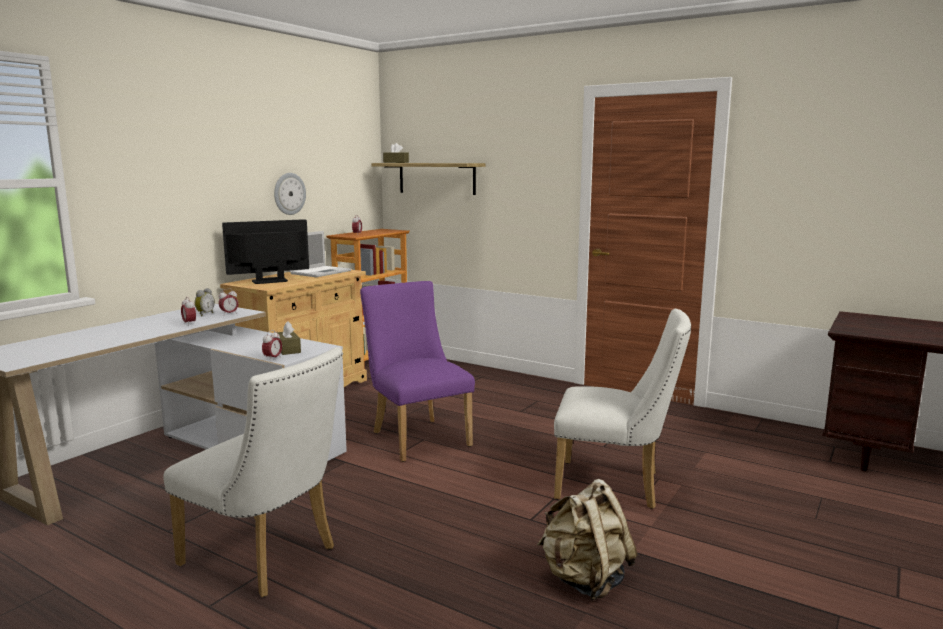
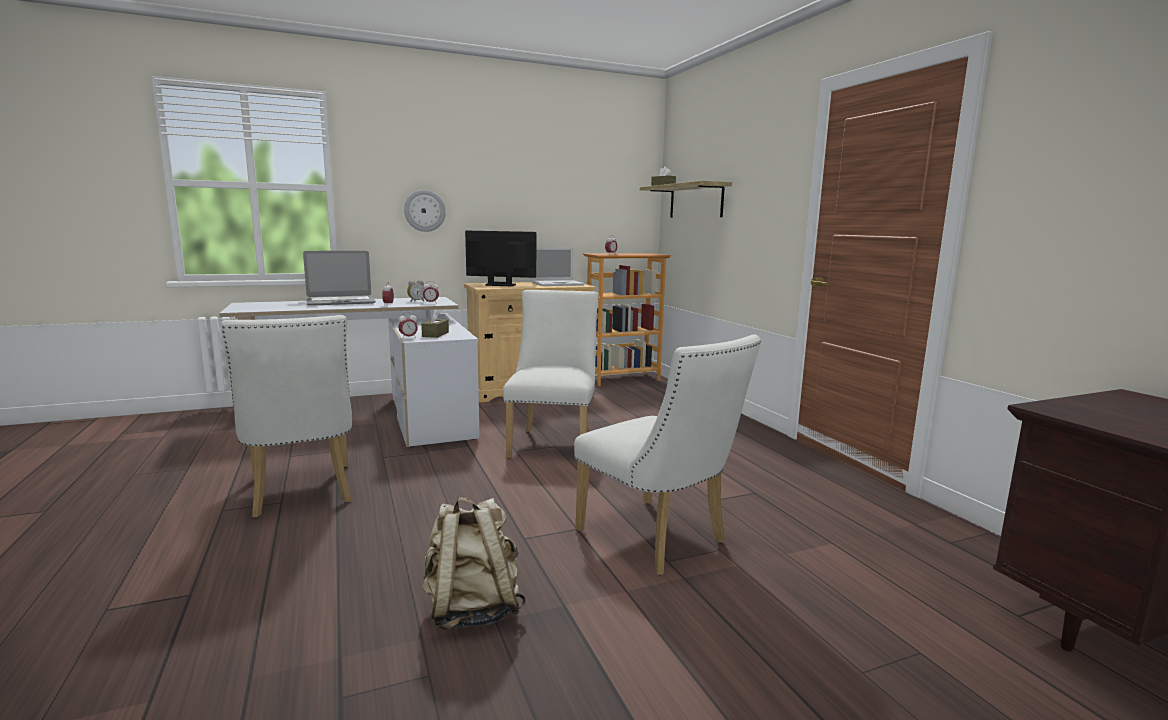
camera: 35 degrees right, 0 degrees up
wall clock [274,173,306,215] -> wall clock moved to [404,190,446,232]
purple chair [360,281,475,462] -> white chair [503,290,599,459]
none -> laptop [303,251,376,306]

